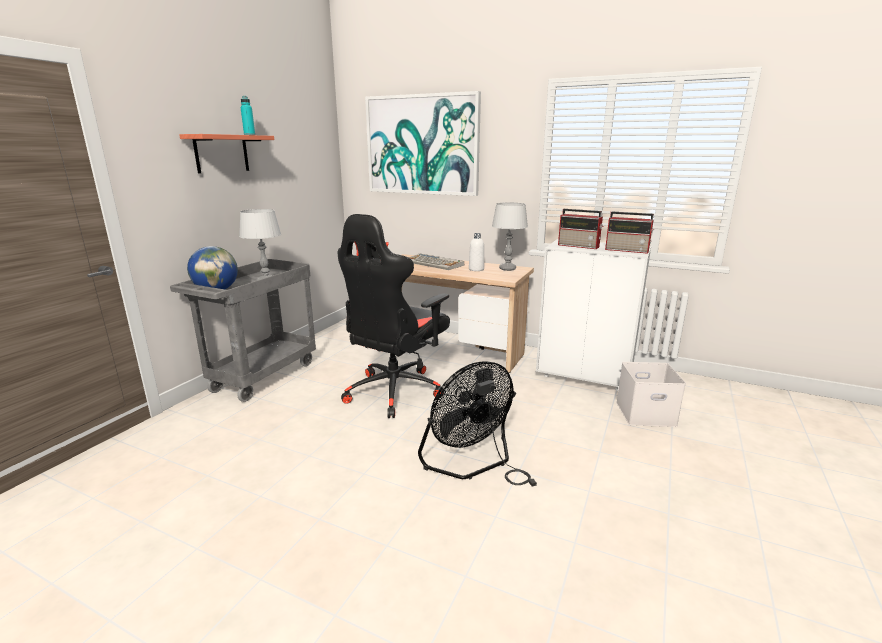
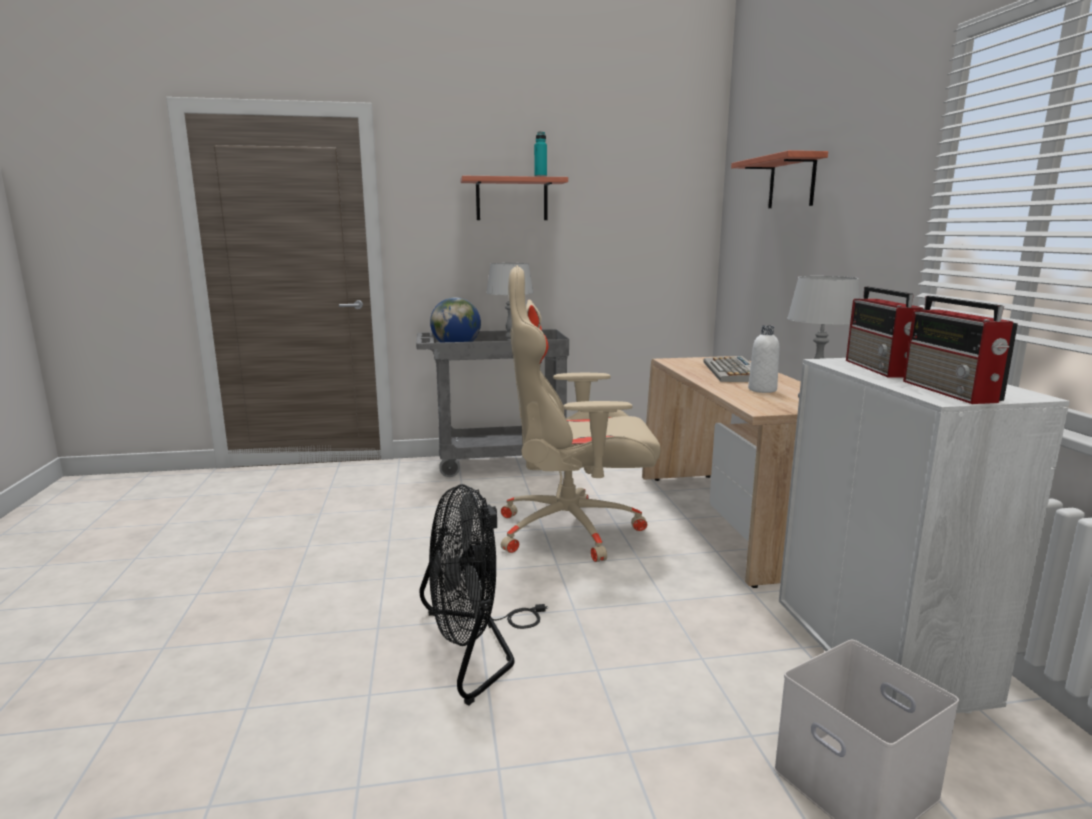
camera: 55 degrees right, 5 degrees down
black office chair [338,214,450,418] -> beige office chair [501,265,661,562]
picture [365,91,481,196] -> shelf [731,150,828,208]
black fan [418,361,537,487] -> black fan turned 135 degrees counterclockwise [420,484,548,706]

